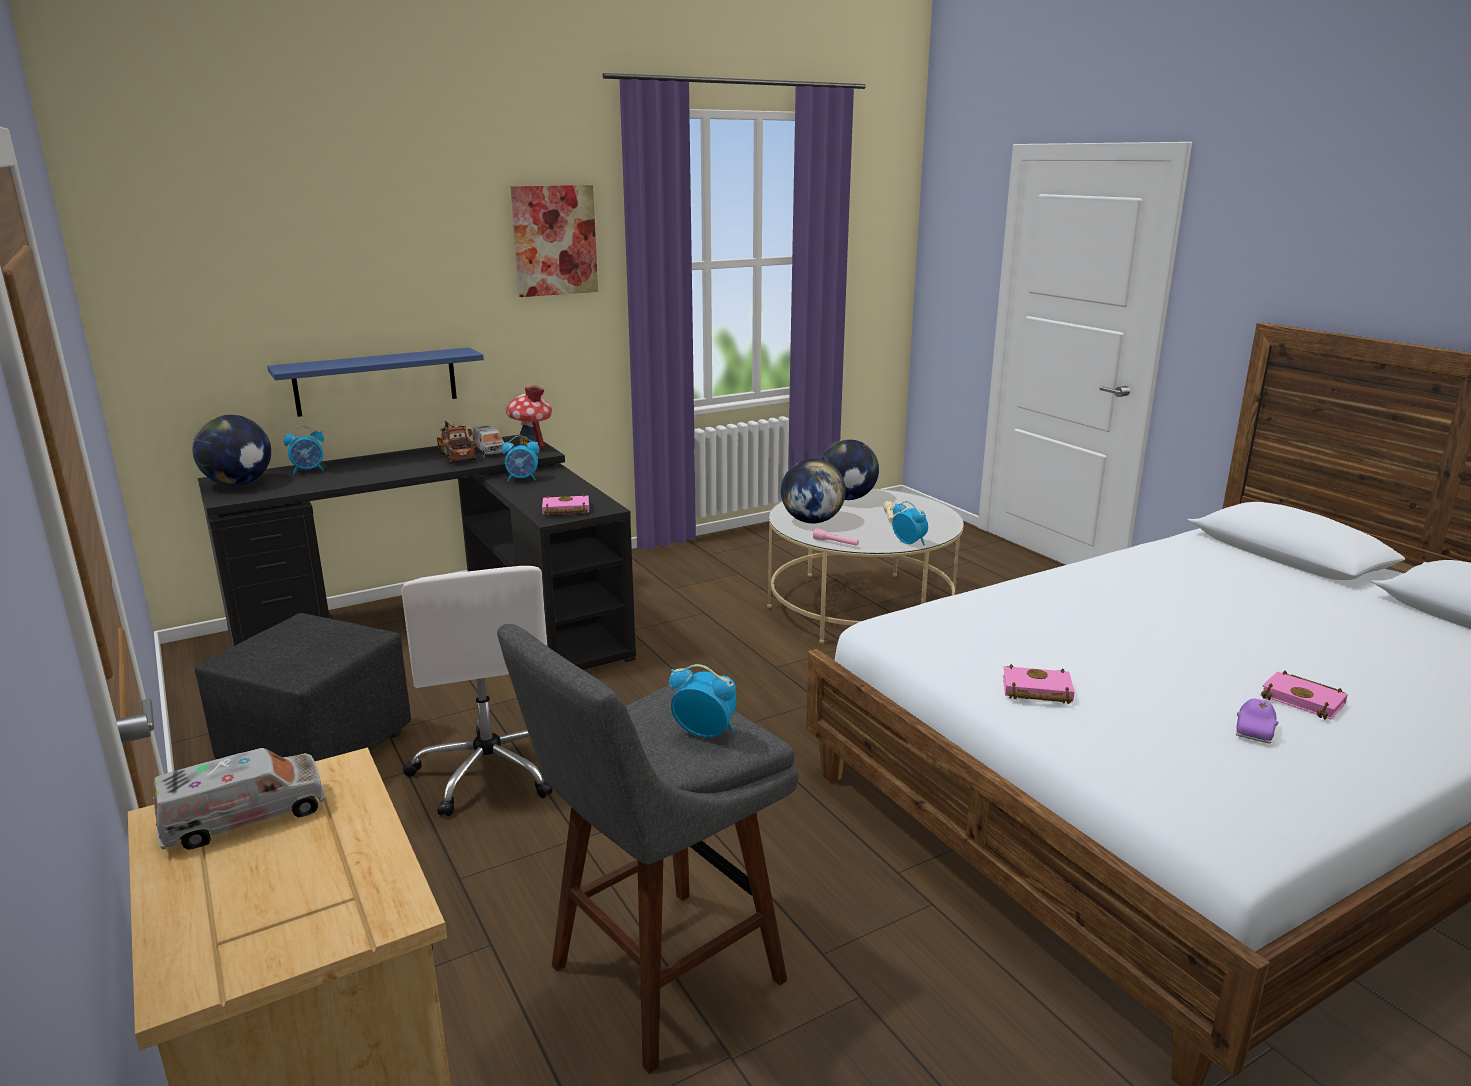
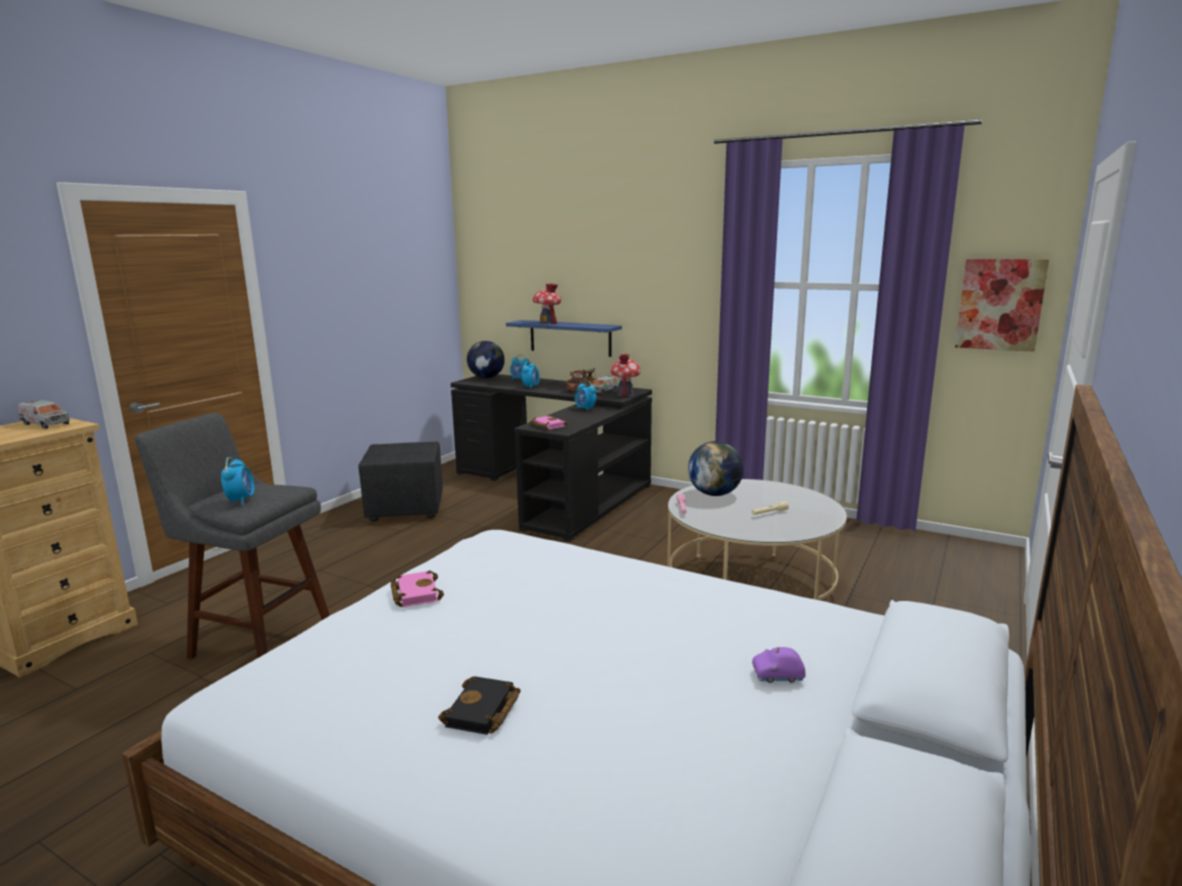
camera: 60 degrees right, 5 degrees down
white office chair [401,566,552,816] -> none
picture [510,185,598,297] -> picture moved to [955,259,1049,352]
globe [820,439,879,500] -> none
alarm clock [892,501,928,546] -> alarm clock moved to [522,361,540,389]
purple toy car [1236,699,1279,744] -> purple toy car moved to [752,647,806,683]
pink book [1260,670,1348,720] -> black book [438,676,521,735]
none -> toy house [533,283,561,324]

